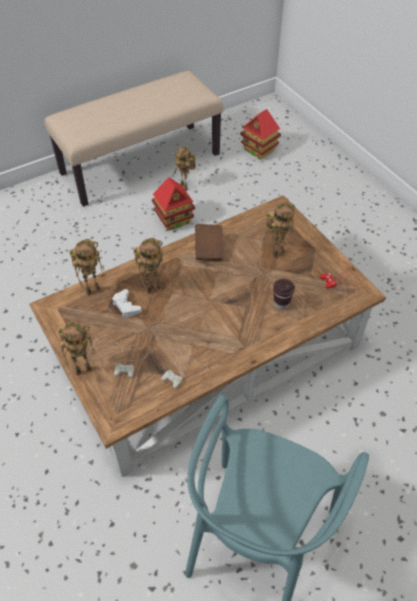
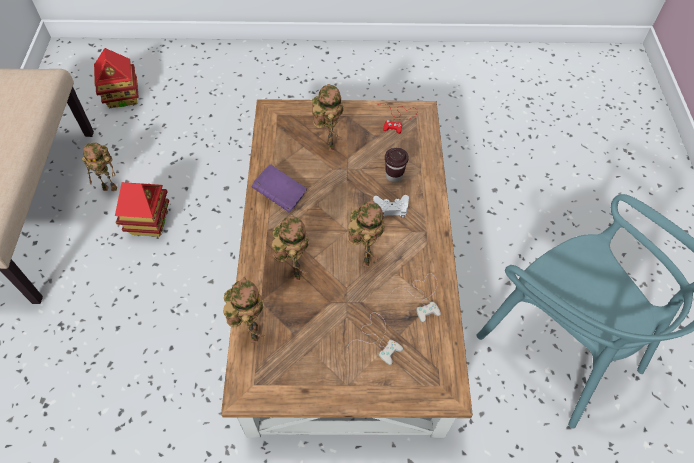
camera: 60 degrees left, 5 degrees up
toy robot [59,321,96,376] -> toy robot moved to [348,200,385,267]
white game controller [112,289,142,318] -> white game controller moved to [373,195,409,218]
brown book [195,224,224,261] -> purple book [251,164,307,213]

